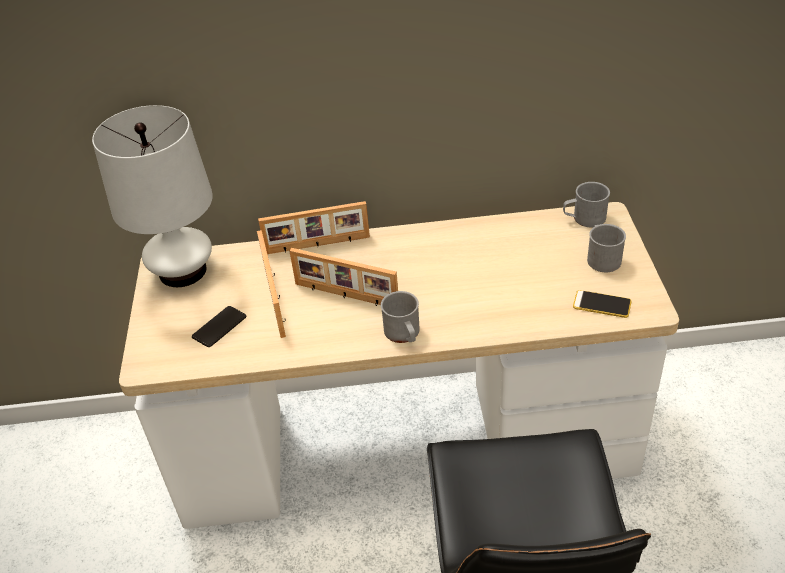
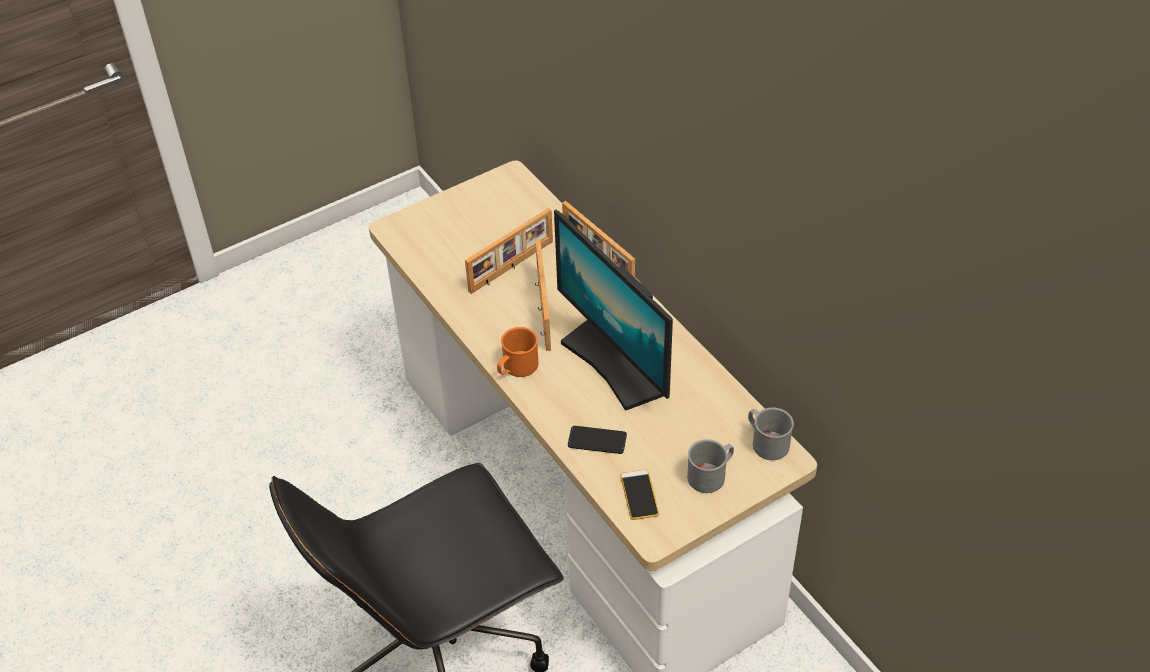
camera: 60 degrees right, 5 degrees up
white table lamp [92,105,213,287] -> none
phone [192,306,247,347] -> phone moved to [568,426,627,454]
grey mug [381,291,420,343] -> orange mug [497,327,538,377]
none -> monitor [554,210,673,411]

